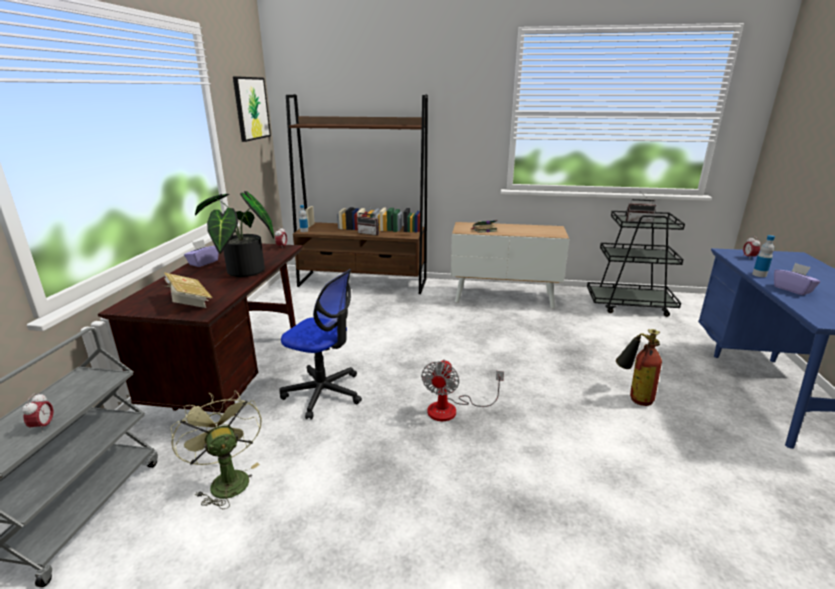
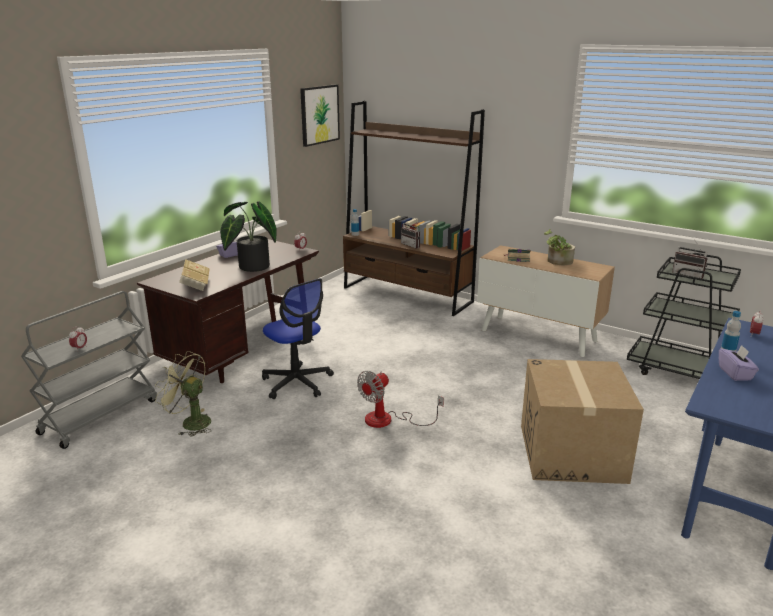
camera: 25 degrees right, 0 degrees up
green fan [170,390,262,509] -> green fan turned 60 degrees counterclockwise [155,351,211,437]
fire extinguisher [616,329,662,406] -> cardboard box [521,359,644,484]
none -> potted plant [544,229,575,266]

